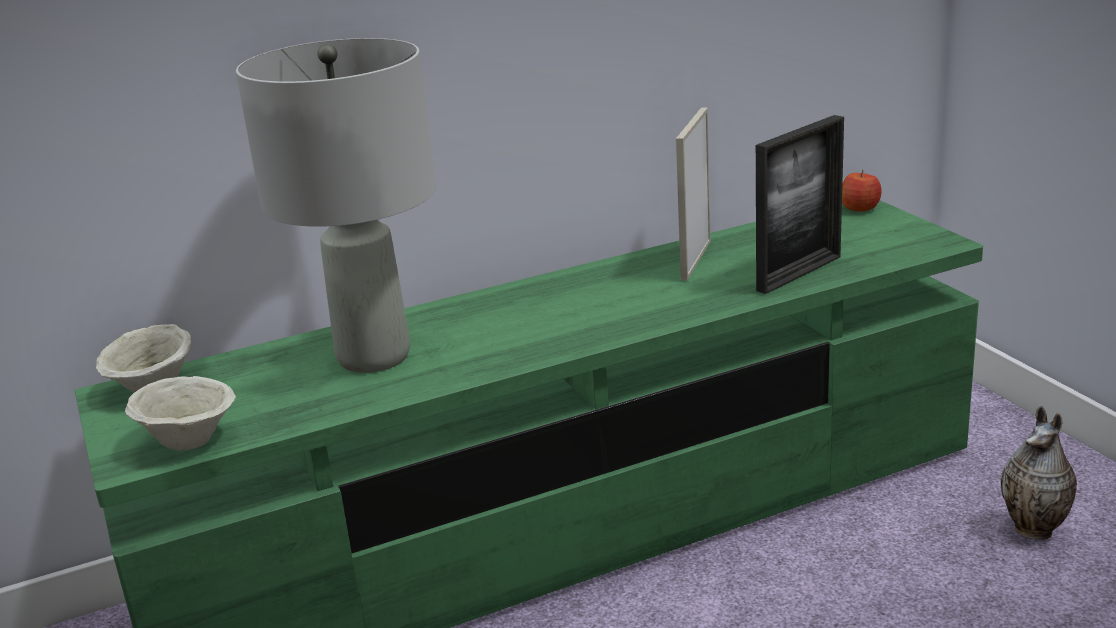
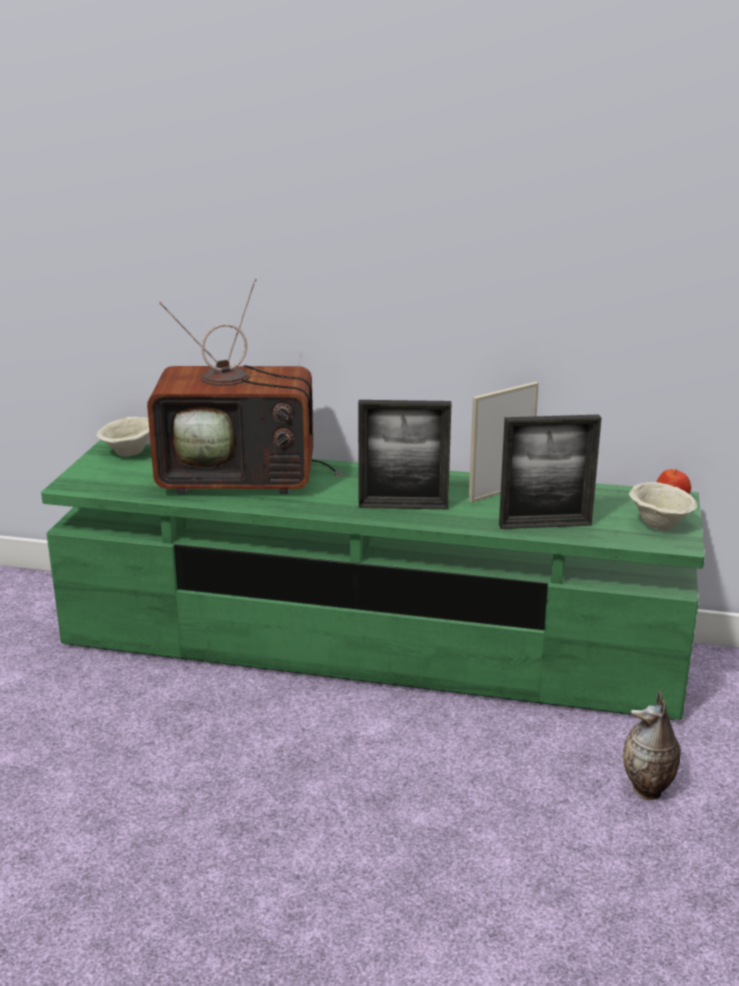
camera: 35 degrees right, 0 degrees up
beige bowl [125,376,236,451] -> beige bowl moved to [629,482,697,530]
grey table lamp [236,38,436,373] -> television [147,279,342,494]
none -> picture frame [358,400,451,509]

